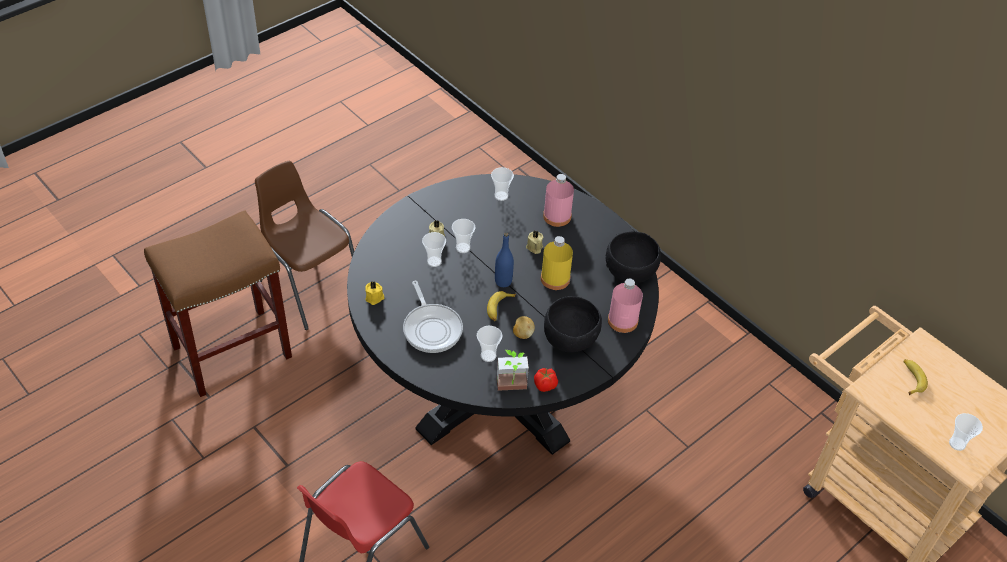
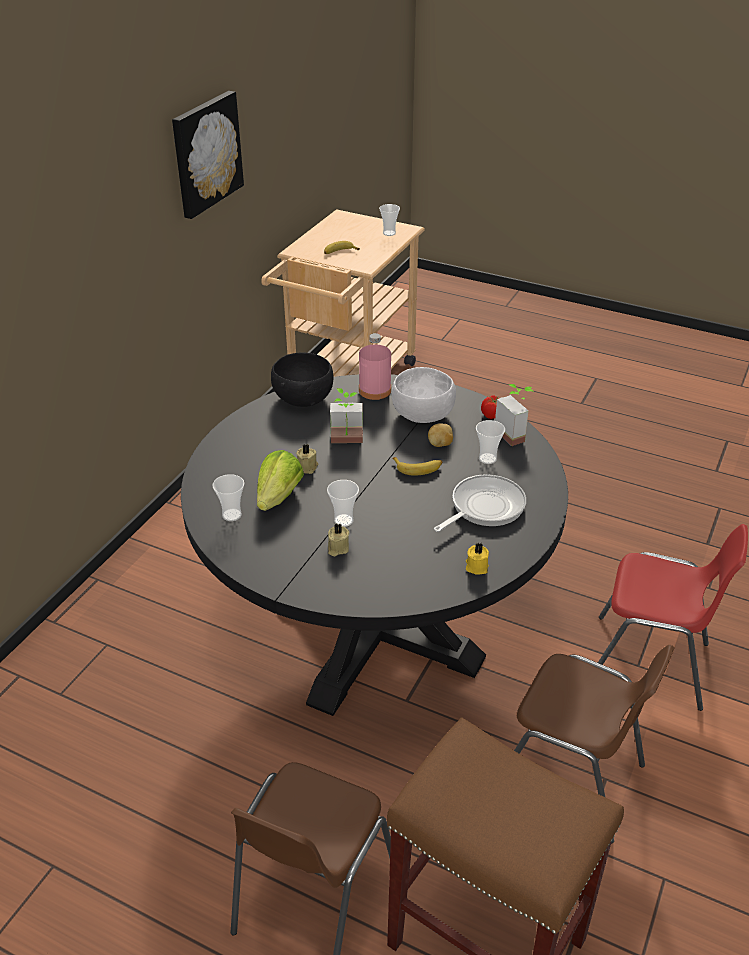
camera: 110 degrees left, 10 degrees down
cup [422,232,446,267] -> none
blue bottle [495,233,514,287] -> none
yellow bottle [541,236,573,290] -> potted plant [330,388,363,443]
pink bottle [543,174,574,227] -> none
black bowl [544,296,602,352] -> white bowl [391,367,456,423]
none -> picture [172,91,244,219]
none -> lettuce [257,450,304,511]
none -> brown chair [514,645,675,844]

